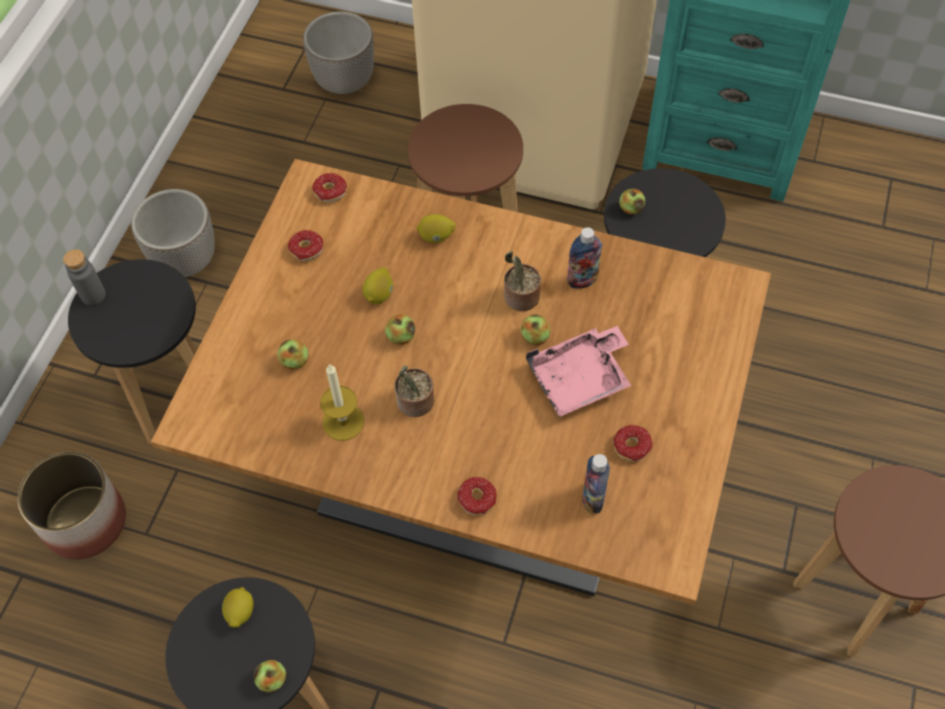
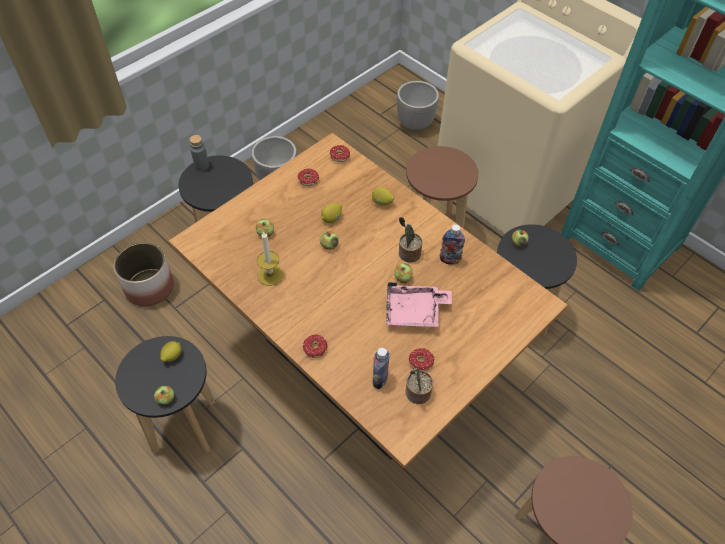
camera: 25 degrees right, 5 degrees down
potted plant [394,366,434,417] -> potted plant moved to [405,367,433,404]

